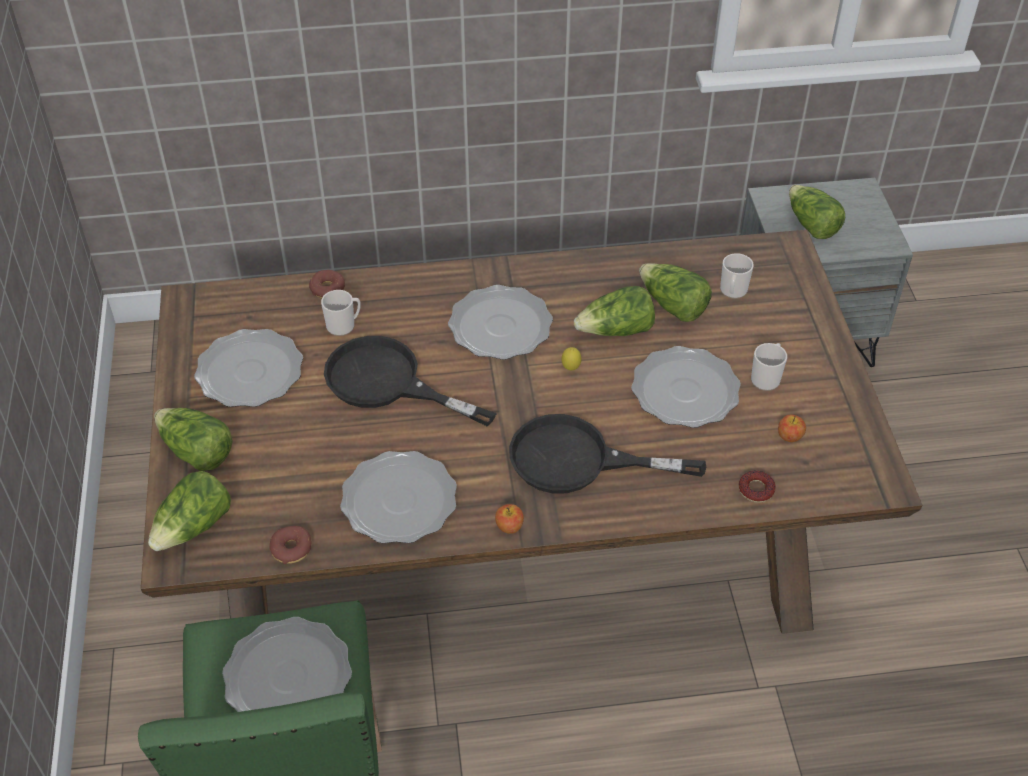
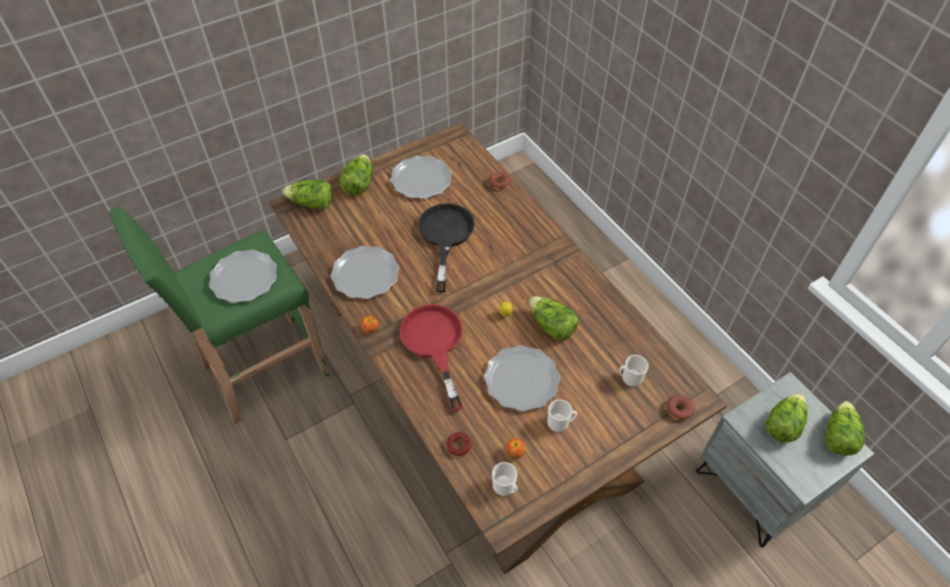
camera: 65 degrees right, 5 degrees up
donut [269,526,311,564] -> donut moved to [666,395,695,420]
mug [321,290,361,336] -> mug moved to [492,462,518,496]
plate [448,285,553,360] -> none
black frying pan [509,414,706,494] -> red frying pan [400,304,463,411]
lettuce [639,263,712,322] -> lettuce moved to [825,401,865,456]

